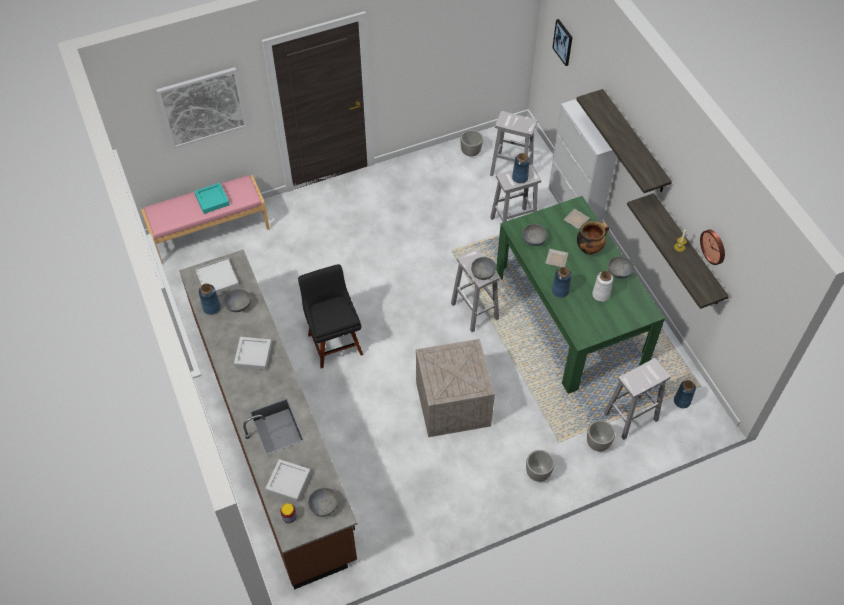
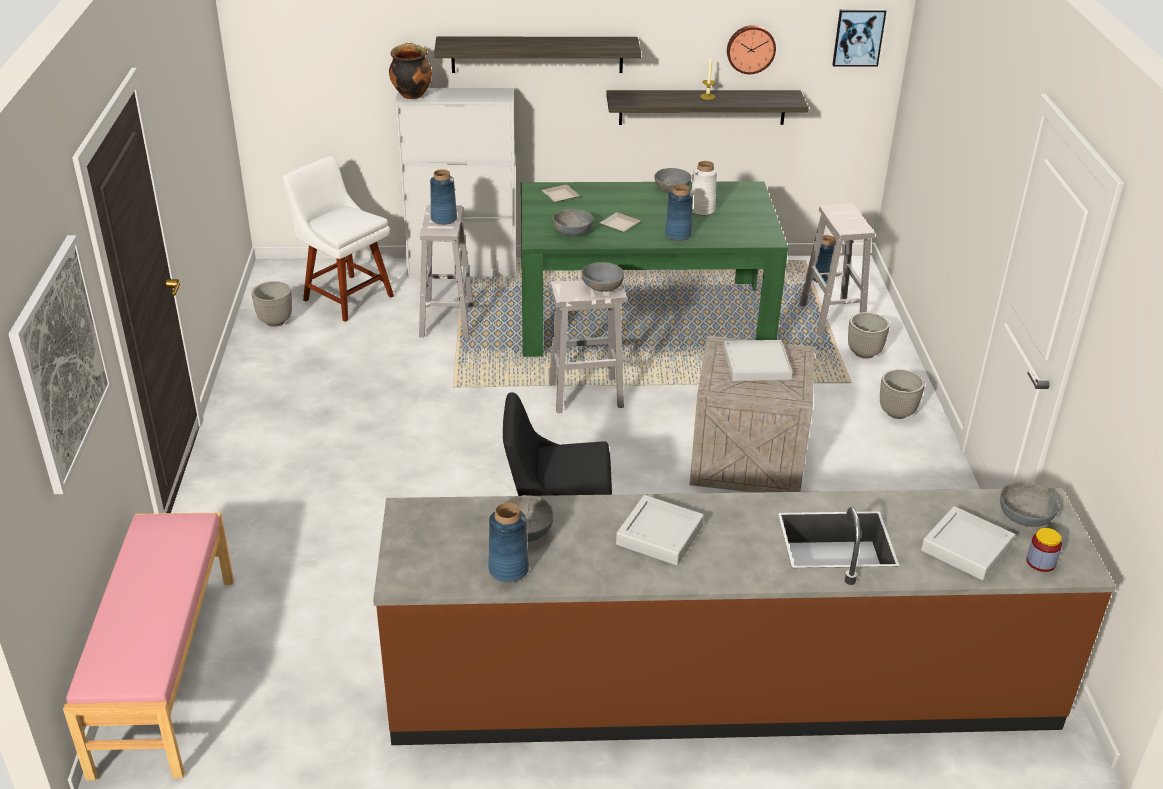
camera: 70 degrees left, 20 degrees down
turquoise tray [194,183,230,214] -> none
white tray [195,258,239,294] -> white tray moved to [724,340,792,381]
white stool [490,111,538,176] -> white chair [282,156,394,322]
picture [552,19,572,66] -> picture moved to [832,9,886,66]
cooking pot [577,221,609,255] -> cooking pot moved to [389,43,432,99]

